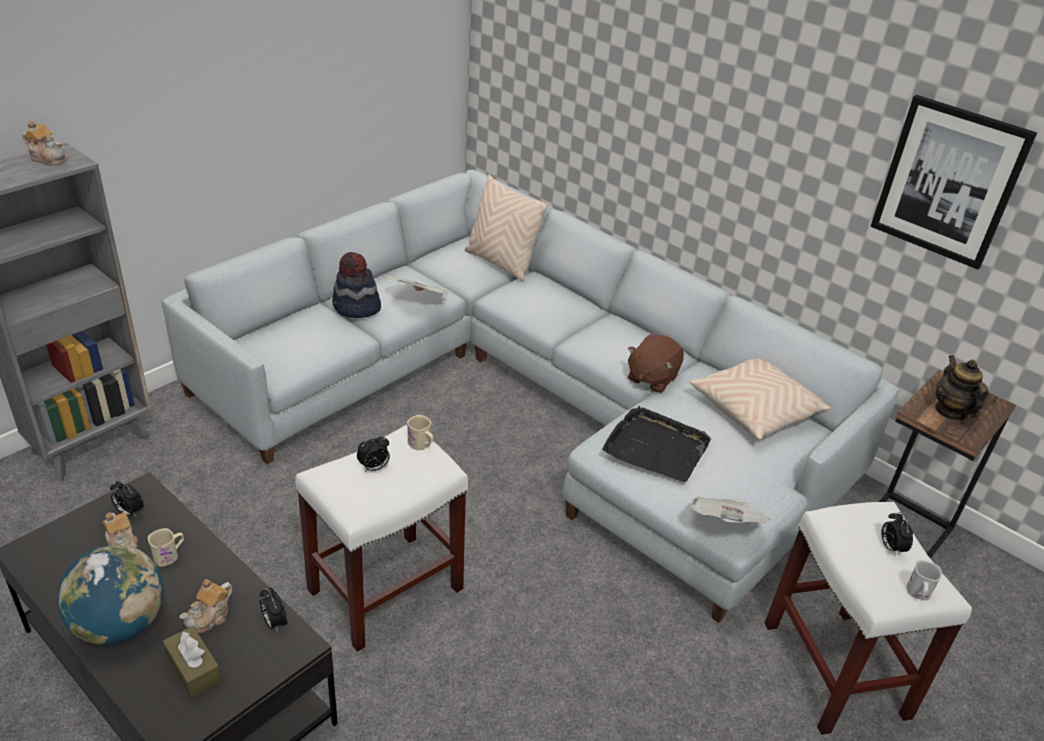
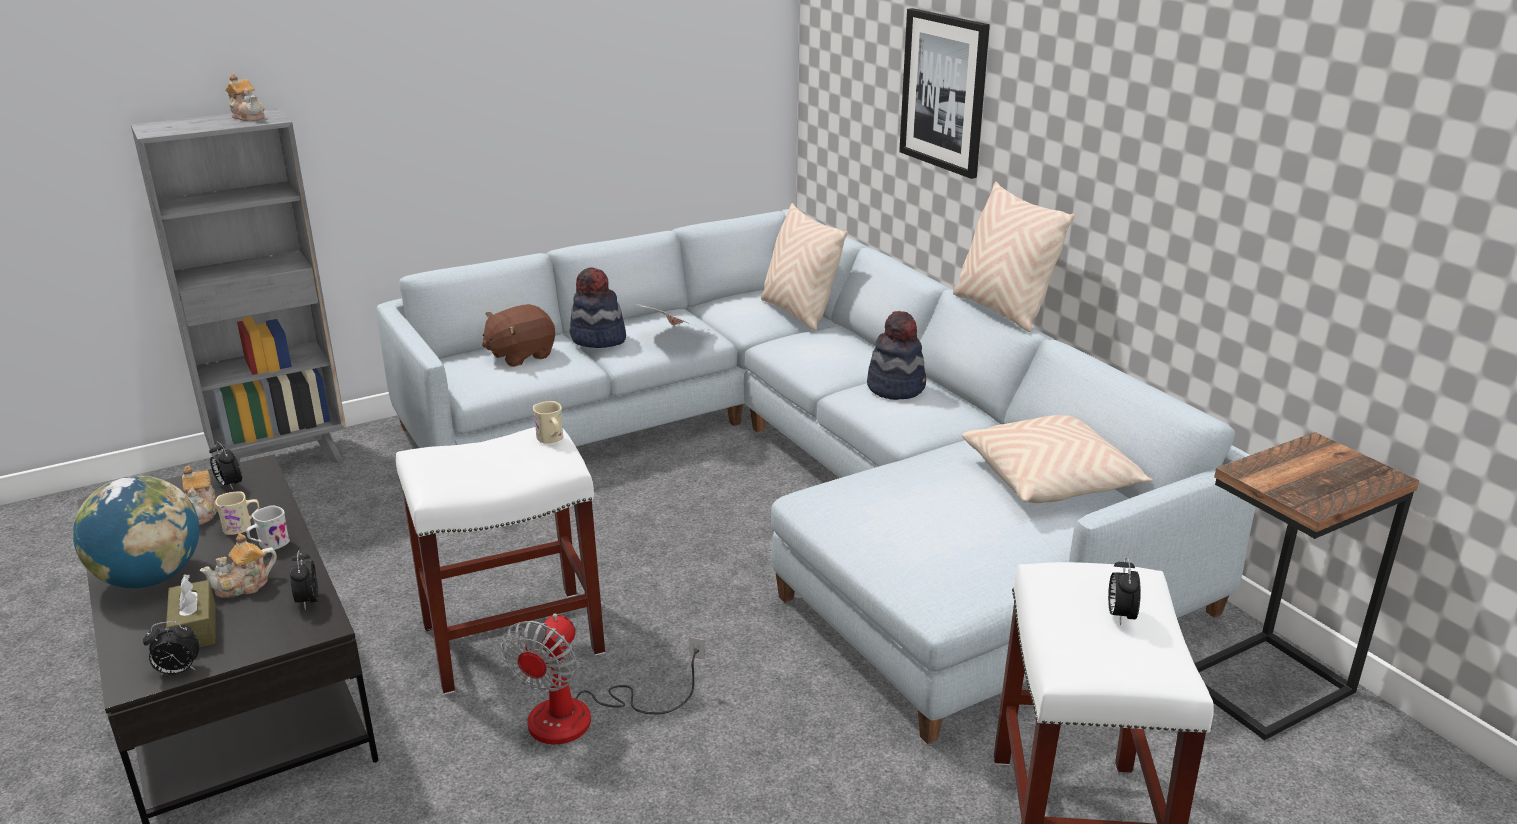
camera: 20 degrees right, 10 degrees down
alarm clock [357,435,390,472] -> alarm clock moved to [143,621,200,675]
black tray [602,406,711,482] -> none
brown plush toy [628,335,684,393] -> brown plush toy moved to [482,304,555,367]
newspaper [689,496,771,524] -> none
picture [870,95,1037,270] -> picture moved to [899,8,990,179]
white mug [907,560,942,600] -> white mug moved to [246,505,290,550]
teapot [935,355,989,420] -> none
none -> fan [501,613,705,744]
none -> hat [867,311,926,400]
none -> beige pillow [953,182,1075,332]

